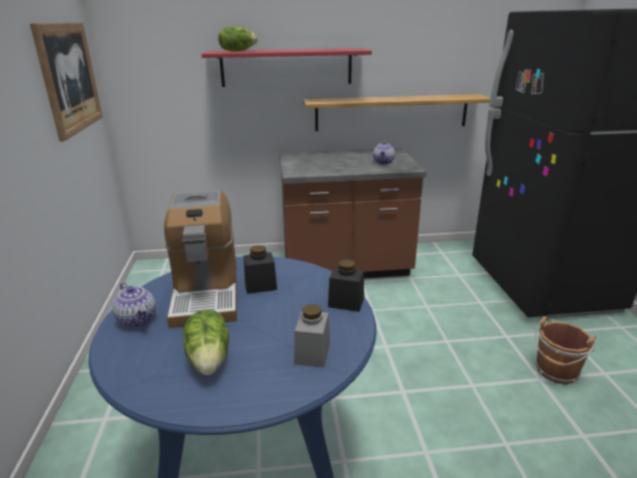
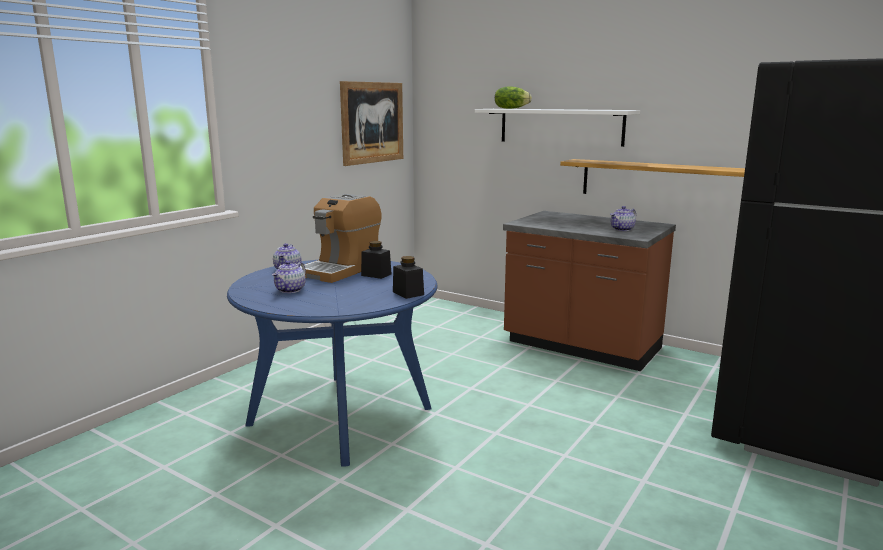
camera: 40 degrees right, 10 degrees down
lettuce [183,310,229,375] -> teapot [272,261,306,293]
red shelf [201,48,372,87] -> white shelf [475,109,640,147]
grey jar [294,304,330,367] -> none
brown bucket [535,316,597,384] -> none

